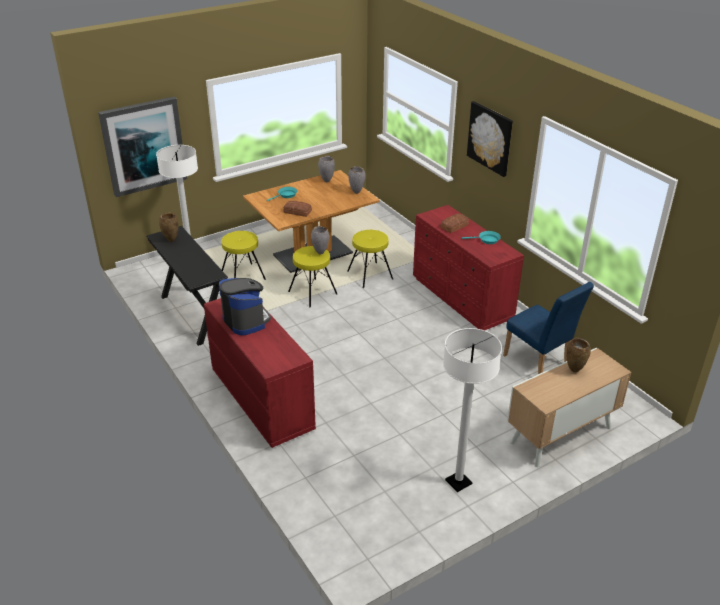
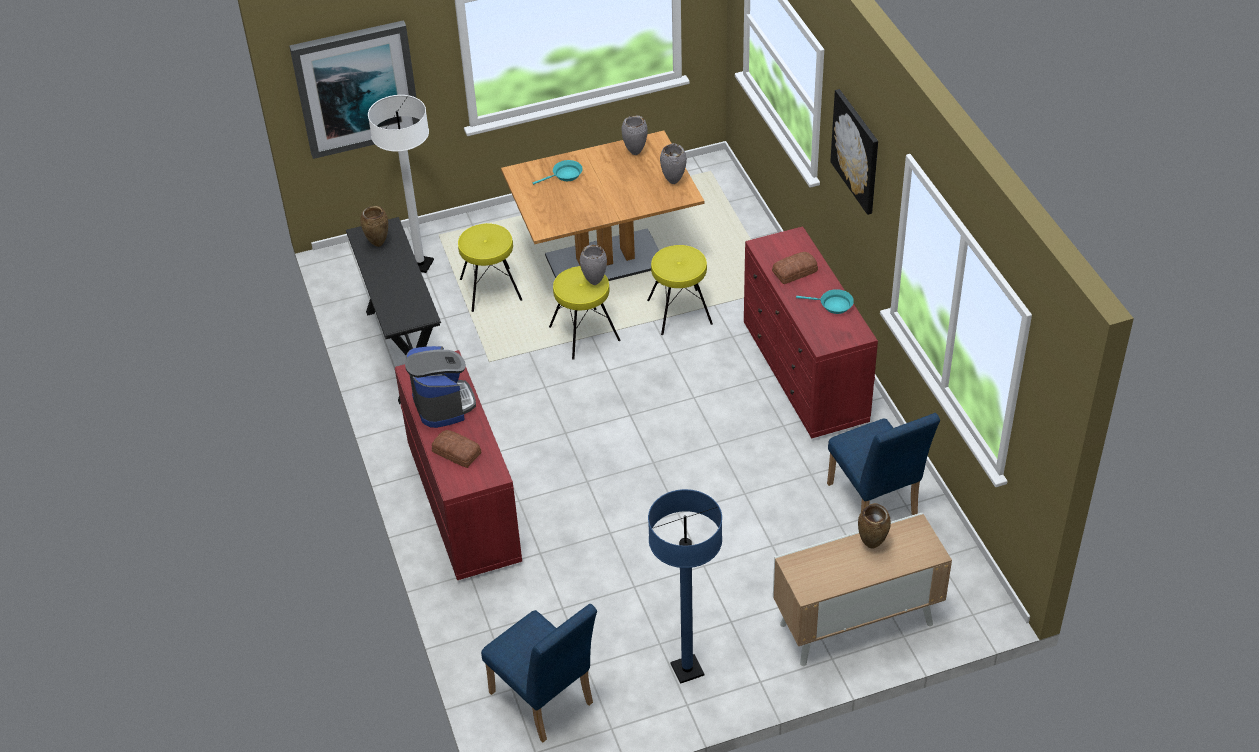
camera: 15 degrees right, 10 degrees up
bread [283,201,312,217] -> bread moved to [432,430,481,468]
white floor lamp [443,328,502,492] -> blue floor lamp [648,489,722,684]
none -> blue chair [481,604,597,742]

